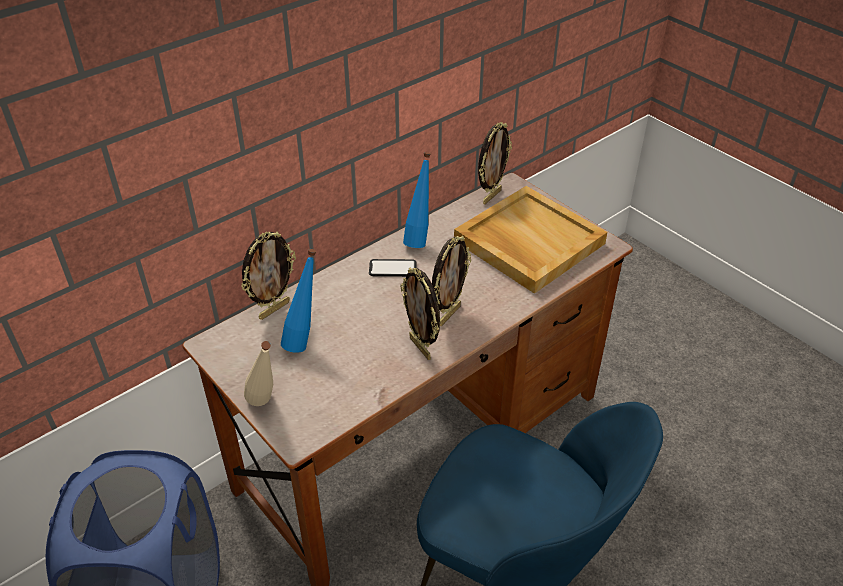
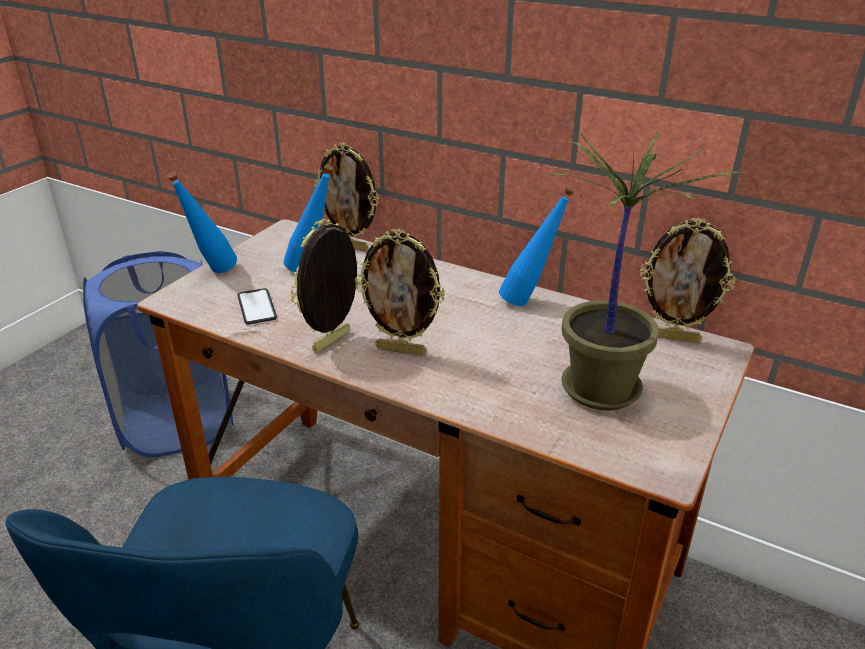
camera: 70 degrees right, 10 degrees down
beige bottle [244,341,273,406] -> blue bottle [167,172,237,273]
phone [369,259,417,277] -> phone moved to [237,288,277,325]
beige tray [454,186,607,294] -> potted plant [543,130,744,411]

